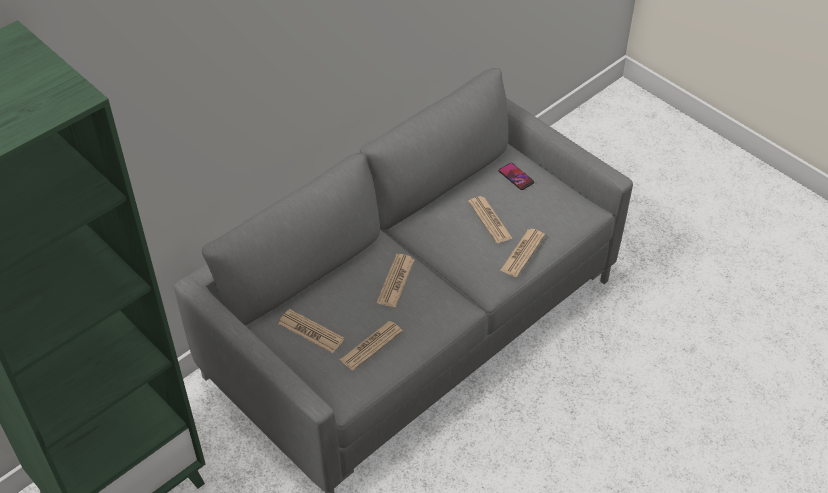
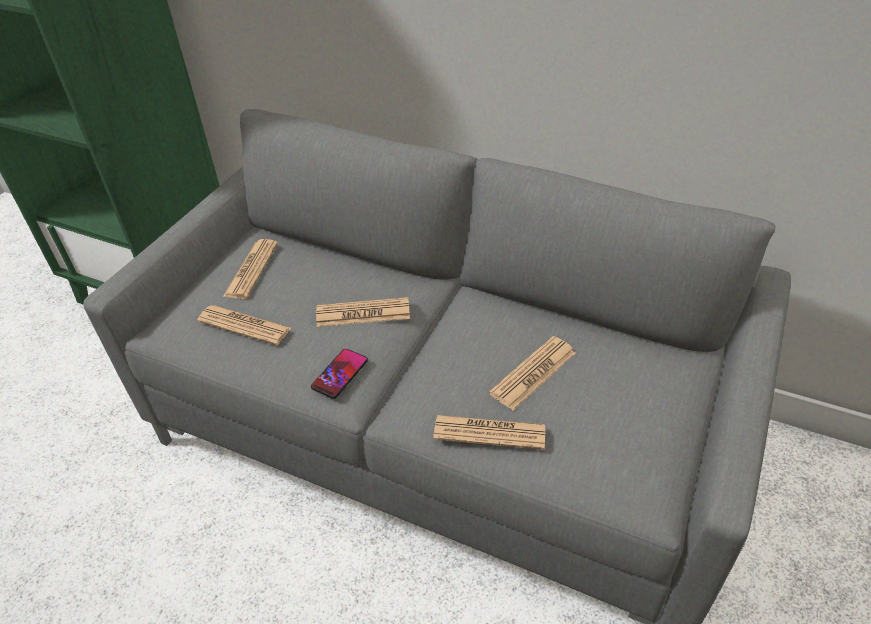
camera: 70 degrees right, 5 degrees down
phone [499,163,534,190] -> phone moved to [311,349,368,399]

